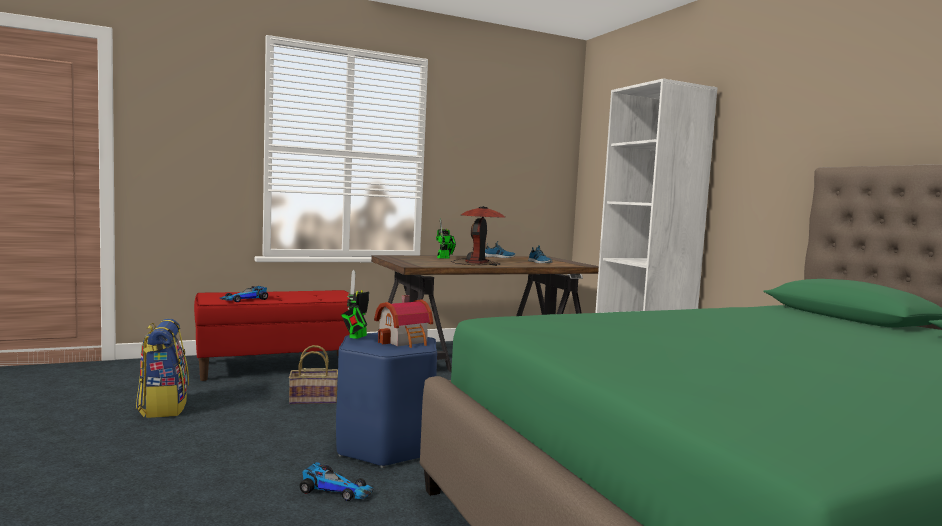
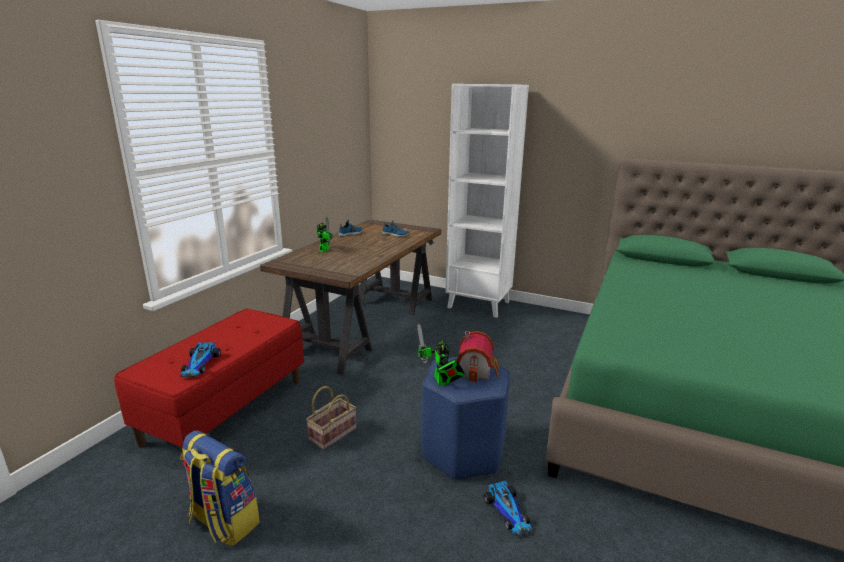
camera: 40 degrees left, 15 degrees up
toy car [300,462,374,501] -> toy car turned 90 degrees clockwise [484,481,532,536]
table lamp [451,206,505,266] -> none

